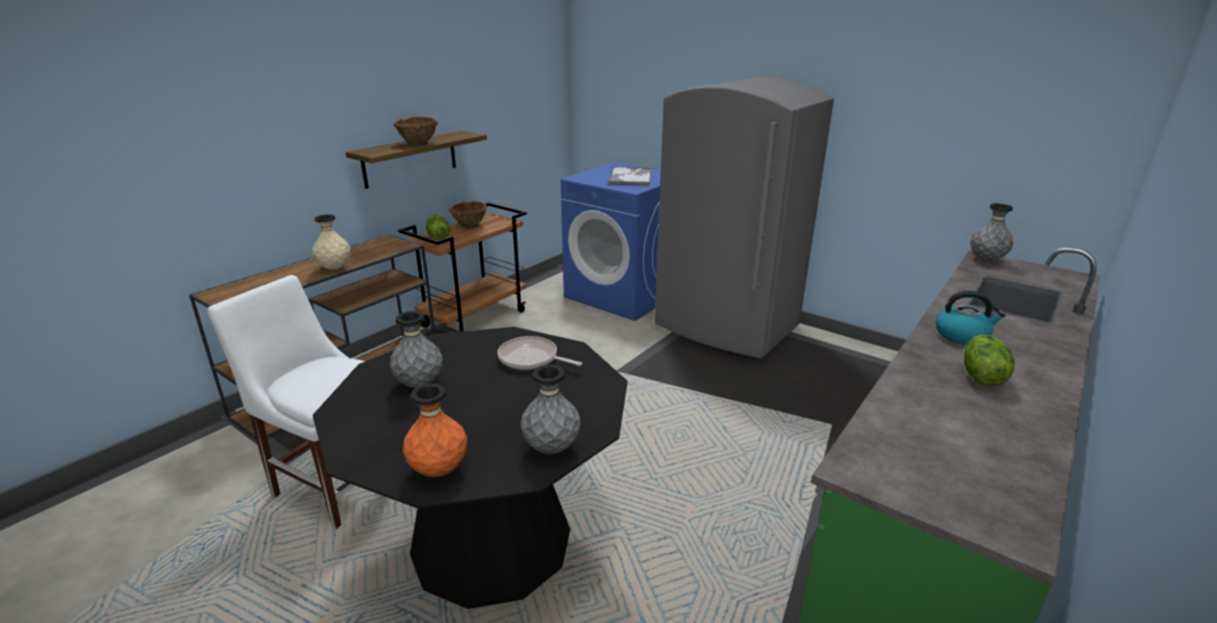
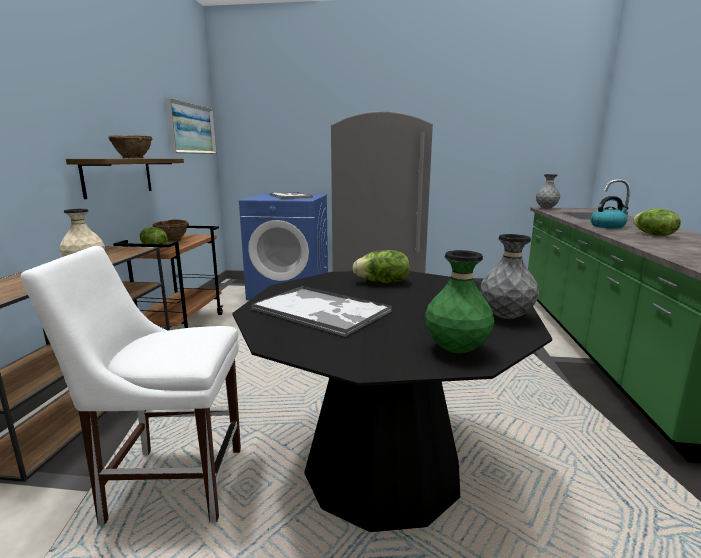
camera: 30 degrees left, 10 degrees down
grey vase [390,311,443,388] -> tray [252,286,392,337]
orange vase [403,383,467,477] -> green vase [425,250,494,353]
frying pan [497,336,582,370] -> lettuce [352,250,410,283]
none -> picture [166,98,217,154]

